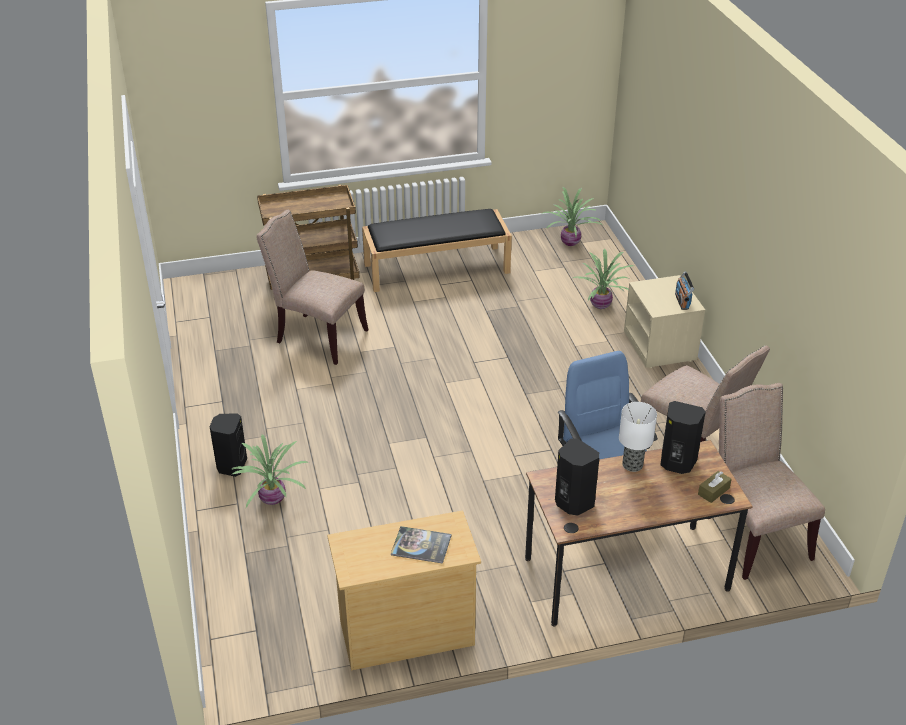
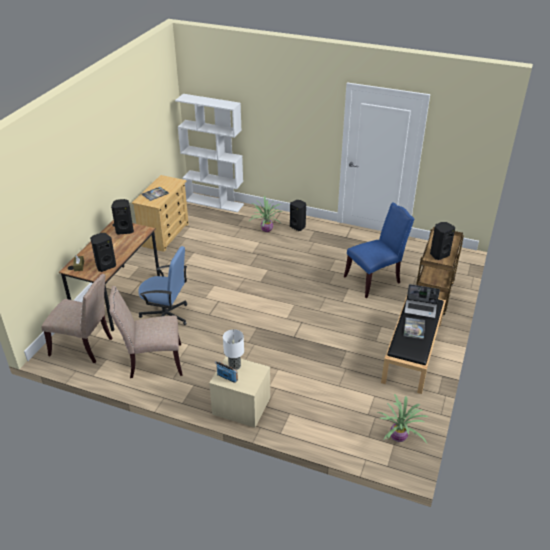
camera: 125 degrees right, 0 degrees up
beige chair [256,209,368,365] -> blue chair [344,203,414,298]
potted plant [573,249,634,309] -> none
table lamp [619,402,657,472] -> table lamp moved to [223,329,244,370]
none -> white bookcase [175,94,244,213]
none -> laptop [404,284,440,318]
none -> book [404,317,425,339]
none -> black speaker [430,222,455,260]

